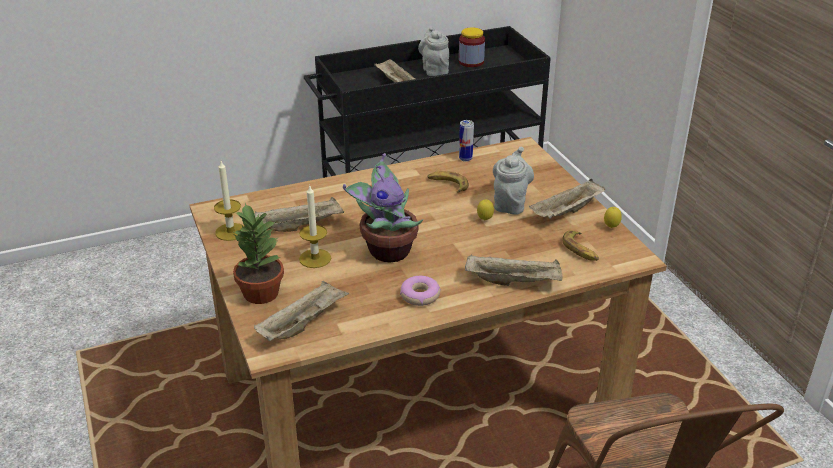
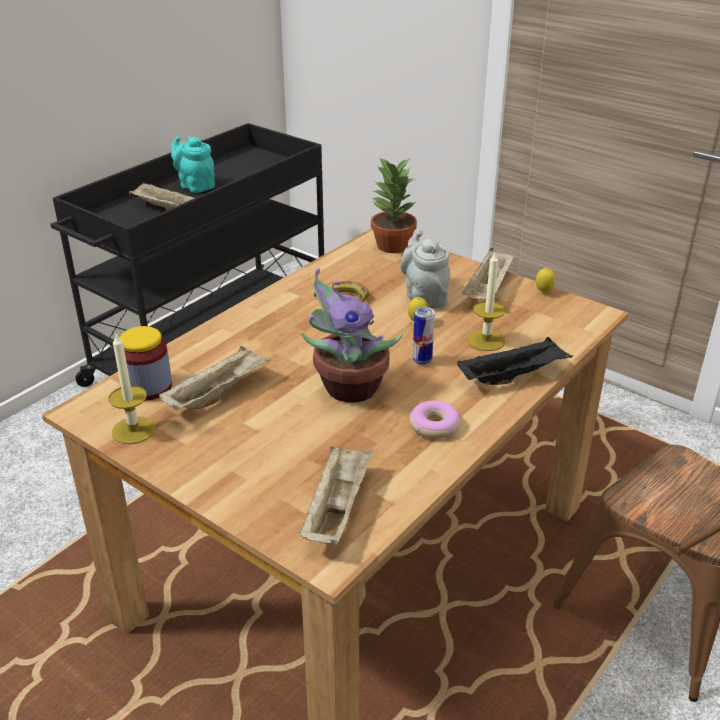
camera: 30 degrees left, 0 degrees up
potted plant [232,203,284,304] -> potted plant moved to [371,158,417,253]
candle [299,186,331,268] -> candle moved to [468,252,506,351]
grey teapot [418,27,450,76] -> turquoise teapot [171,136,215,193]
jar [459,28,485,67] -> jar moved to [120,326,172,401]
can [459,120,474,162] -> can moved to [413,307,435,365]
beige tray [465,254,562,286] -> black tray [457,337,573,385]
banana [562,230,599,261] -> none

